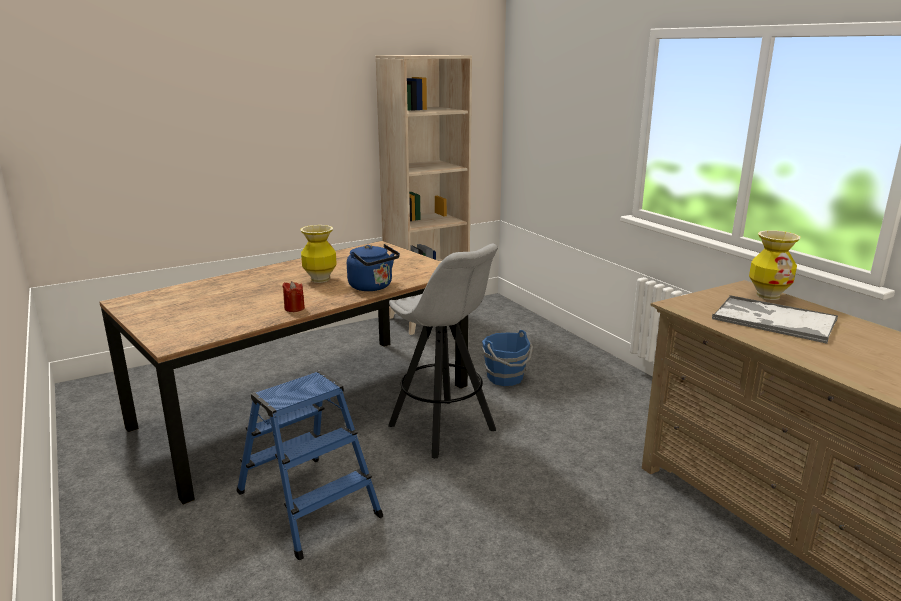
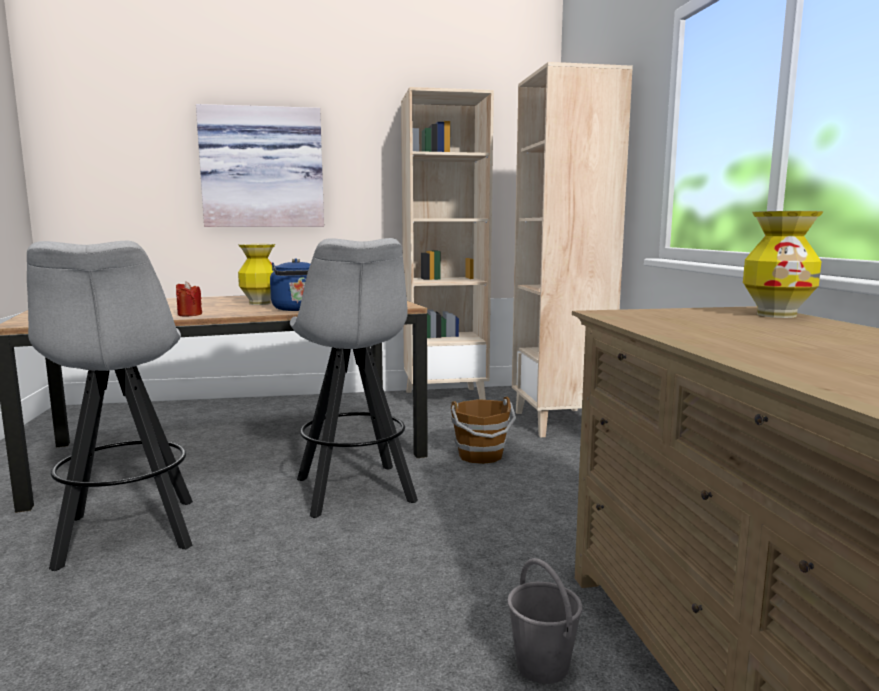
camera: 20 degrees right, 10 degrees down
blue step ladder [236,370,383,560] -> grey stool [27,241,193,571]
blue bucket [482,330,533,386] -> brown bucket [451,397,516,464]
tray [712,295,838,344] -> none
none -> picture [196,104,324,227]
none -> grey bucket [507,558,582,684]
none -> beige bookcase [512,62,633,438]

